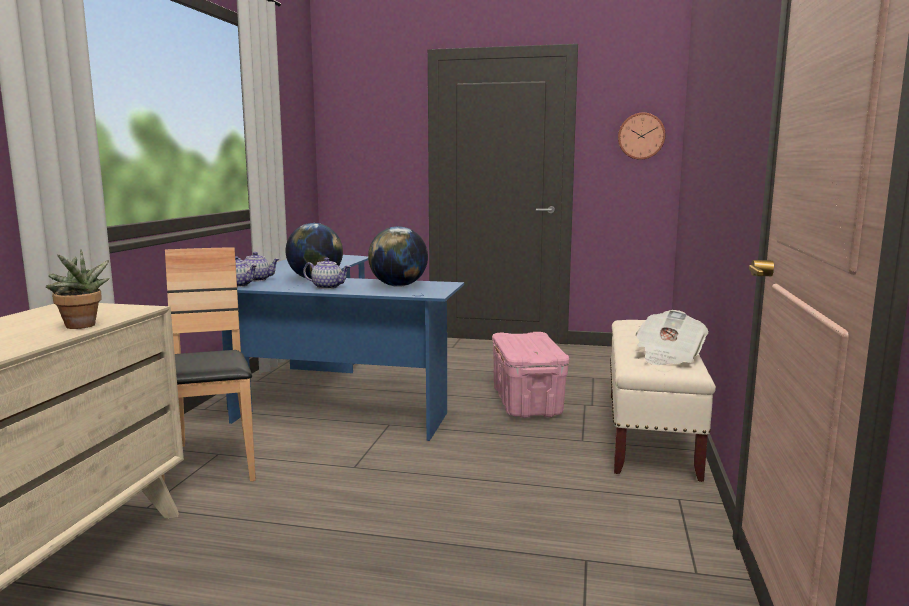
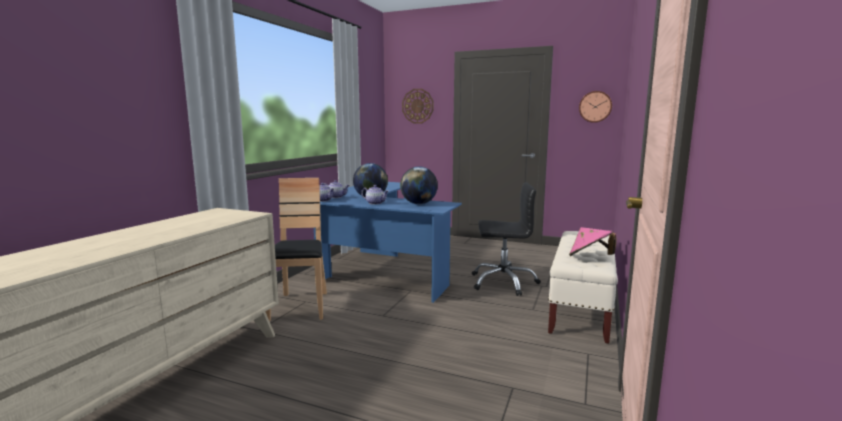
camera: 10 degrees right, 0 degrees up
potted plant [46,249,110,329] -> none
pink storage box [492,332,569,418] -> black office chair [472,182,541,296]
newspaper [635,310,708,365] -> pink hat [569,227,617,256]
none -> wall clock [402,89,434,123]

